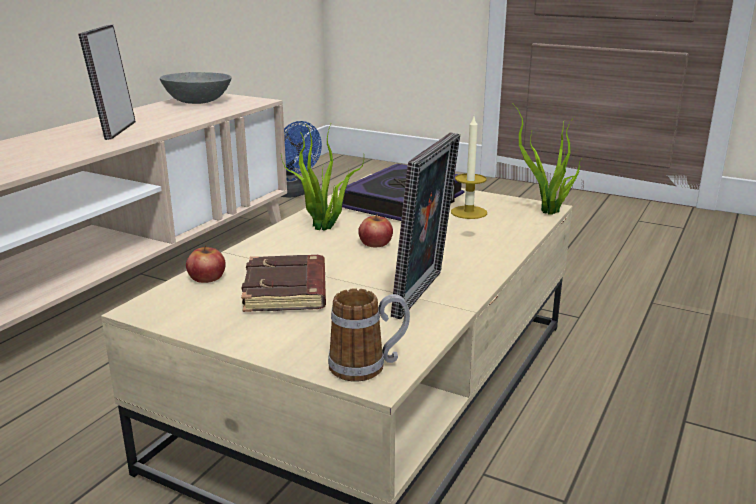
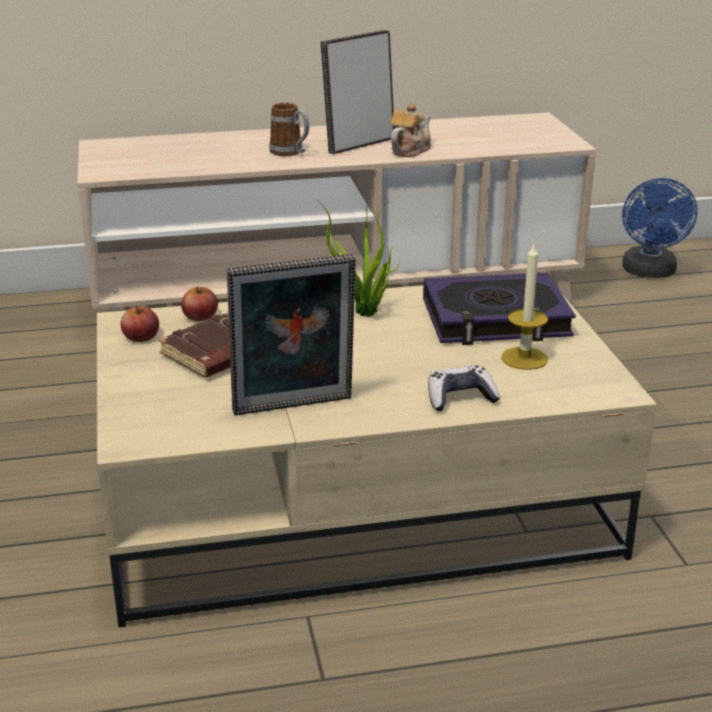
camera: 50 degrees right, 5 degrees up
grey bowl [160,72,231,104] -> none
mug [328,288,410,381] -> mug moved to [269,103,309,156]
apple [358,214,393,247] -> apple moved to [121,306,159,342]
potted plant [513,104,581,215] -> none
none -> teapot [390,103,431,157]
none -> game controller [428,365,500,411]

